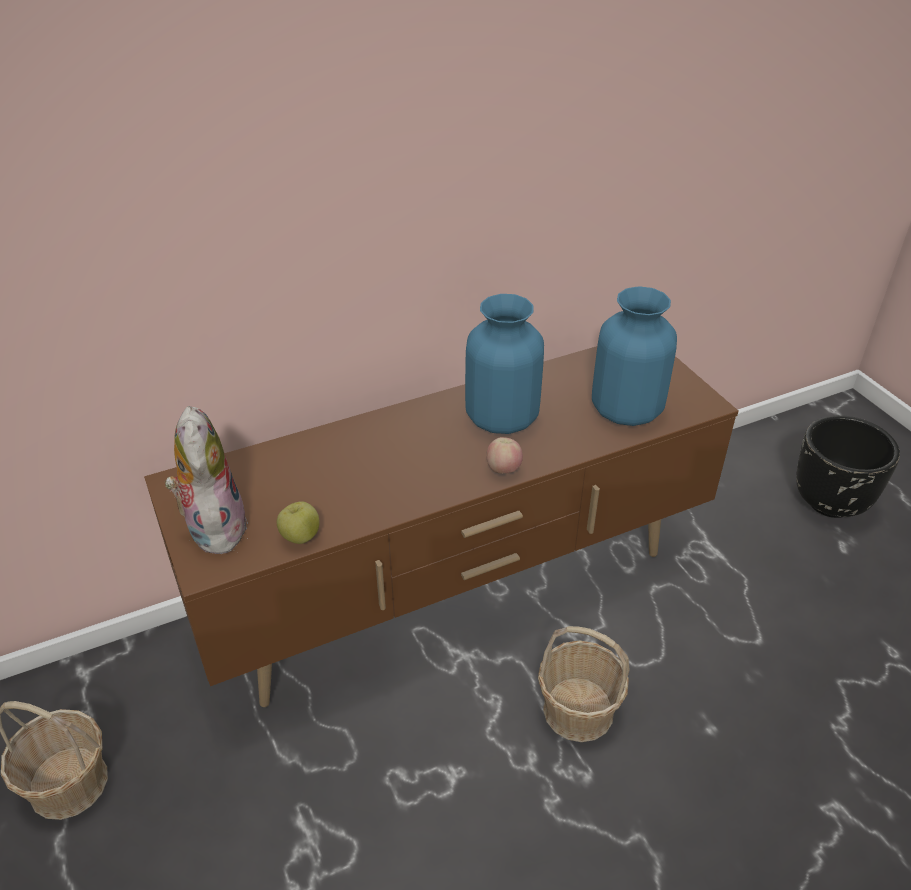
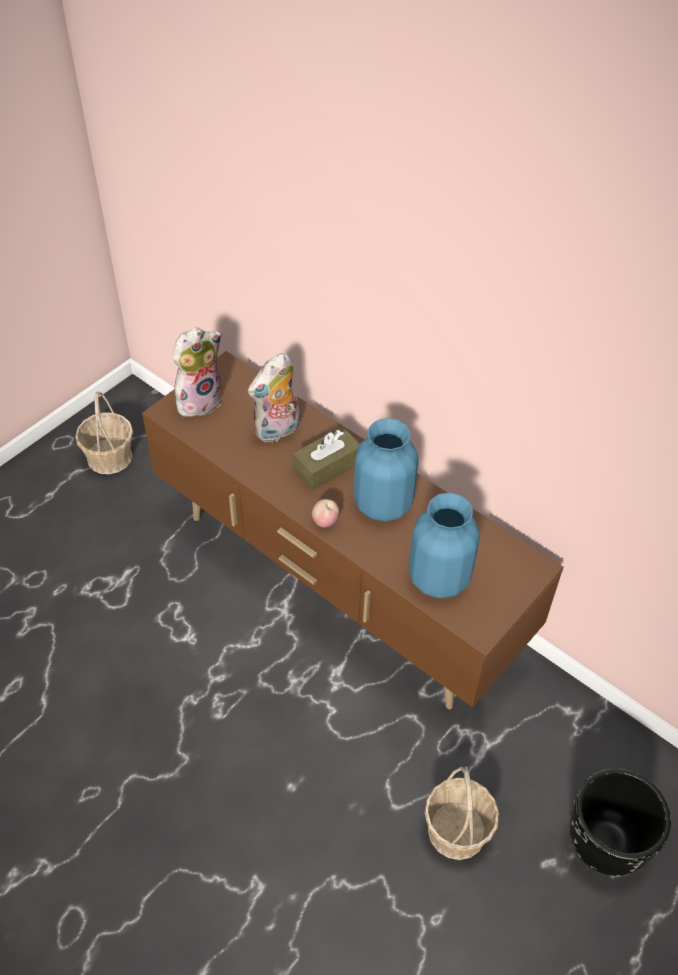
camera: 65 degrees right, 10 degrees up
apple [277,501,320,544] -> none
basket [538,626,630,742] -> basket moved to [424,767,499,860]
none -> plush toy [248,353,300,442]
none -> brown tissue box [293,427,360,490]

